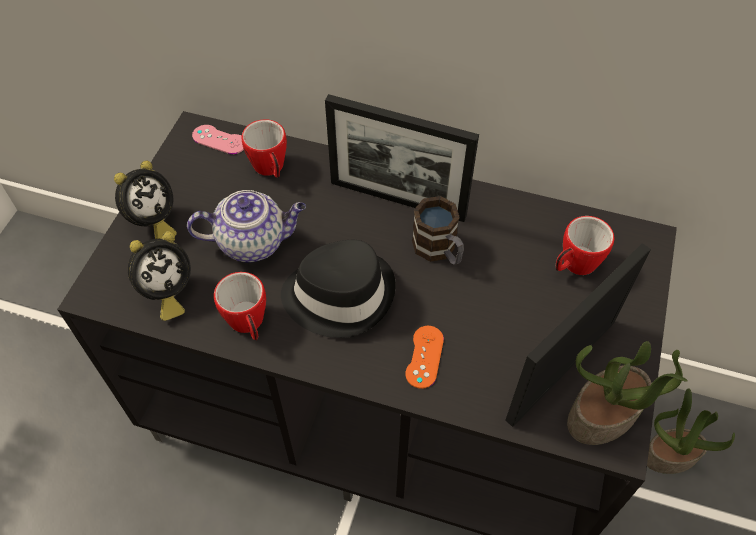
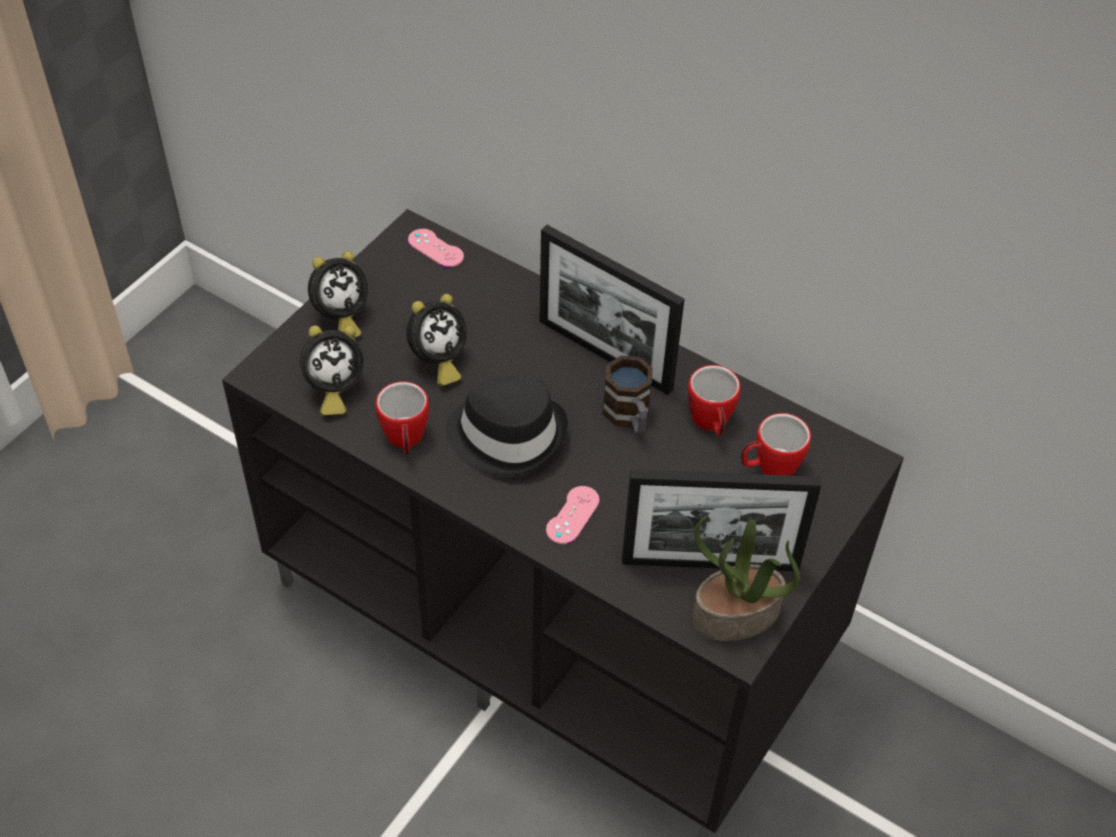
camera: 15 degrees right, 5 degrees down
teapot [187,190,306,263] -> alarm clock [406,294,467,386]
mug [242,119,287,178] -> mug moved to [688,365,741,437]
orange game controller [406,326,444,389] -> pink game controller [546,486,600,544]
picture frame [505,243,651,427] -> picture frame turned 150 degrees counterclockwise [622,469,821,571]
potted plant [647,388,735,474] -> none

